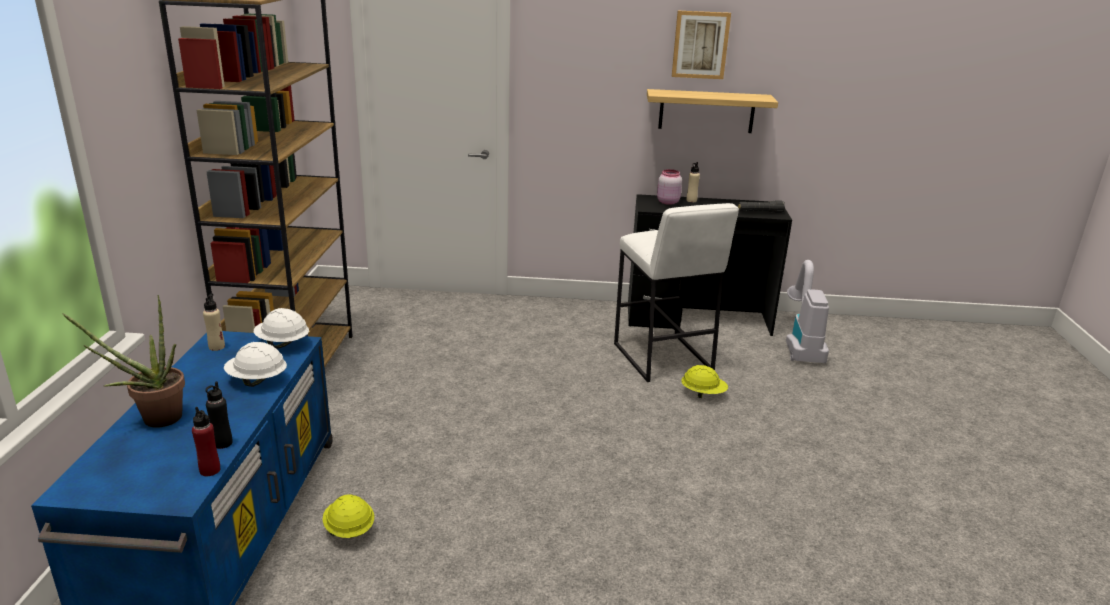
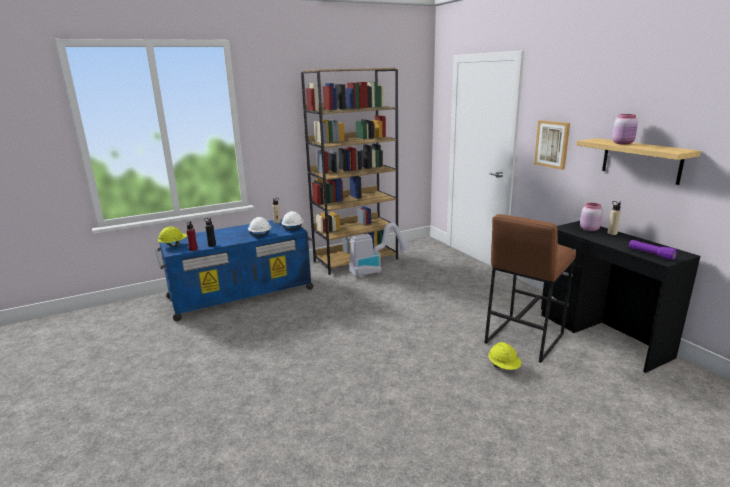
camera: 60 degrees right, 5 degrees down
potted plant [62,295,185,428] -> none
yellow hard hat [322,494,374,538] -> yellow hard hat moved to [158,226,187,247]
white stool [614,203,739,382] -> brown stool [485,214,576,363]
picture [672,11,731,79] -> picture moved to [534,120,570,170]
black flashlight [738,200,785,213] -> purple flashlight [629,240,678,260]
vacuum cleaner [786,260,829,363] -> vacuum cleaner moved to [349,223,410,278]
none -> pink jar [612,114,638,144]

